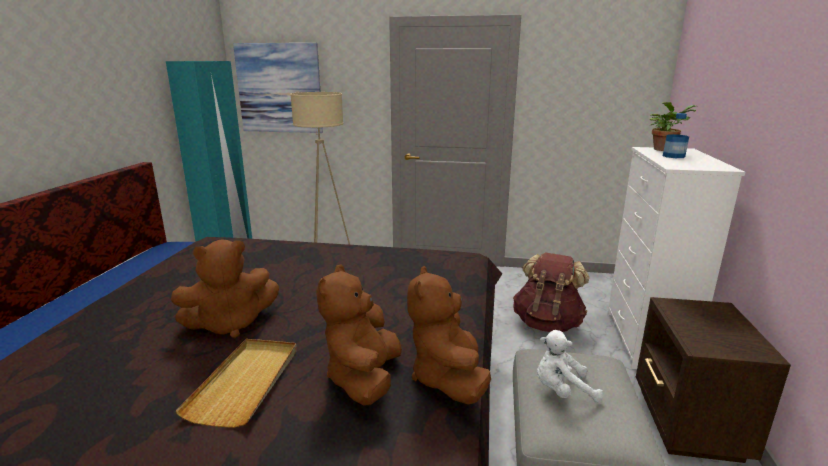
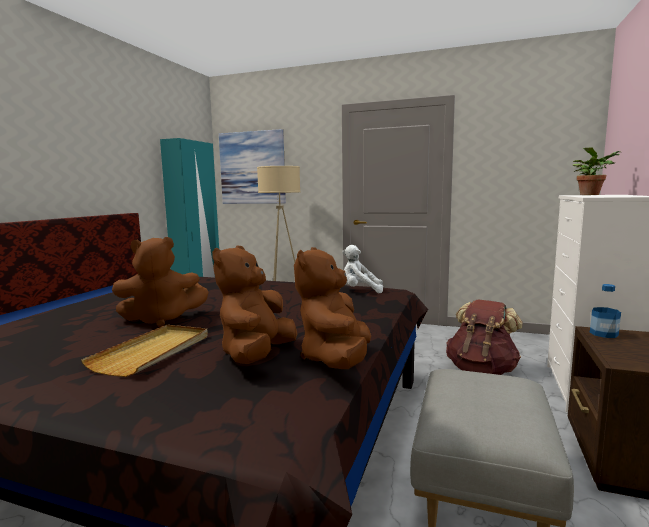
camera: 10 degrees right, 10 degrees down
white plush toy [537,330,603,403] -> white plush toy moved to [342,245,383,293]
bottle [663,113,689,158] -> bottle moved to [590,284,621,338]

